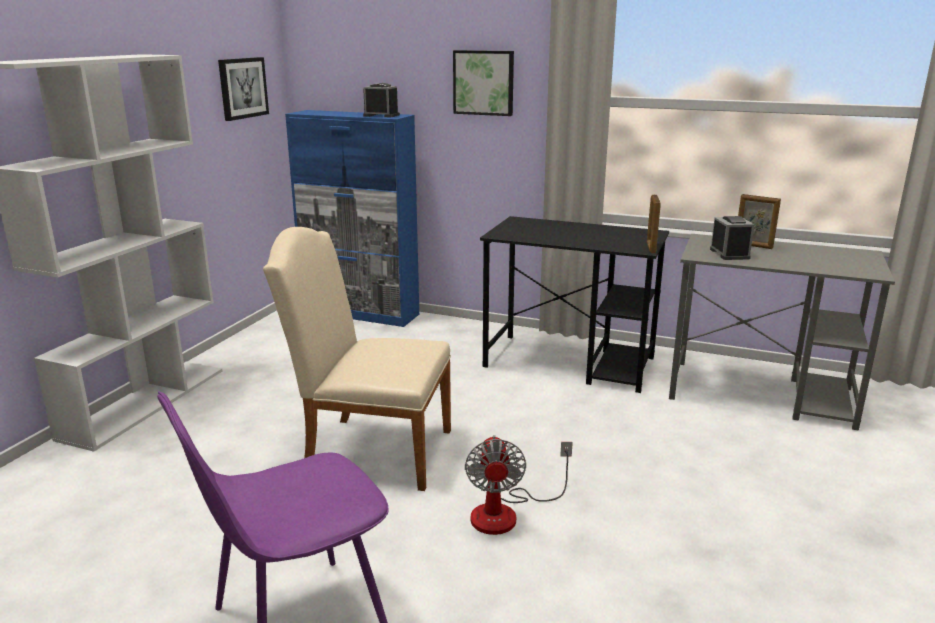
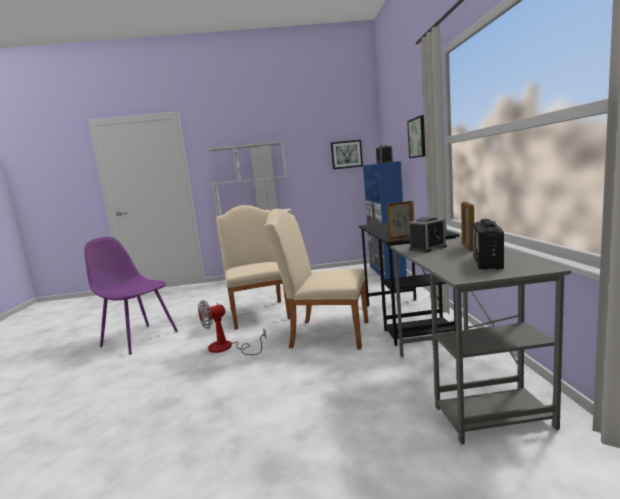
camera: 65 degrees right, 10 degrees down
none -> beige chair [264,209,368,349]
none -> radio [472,219,504,270]

